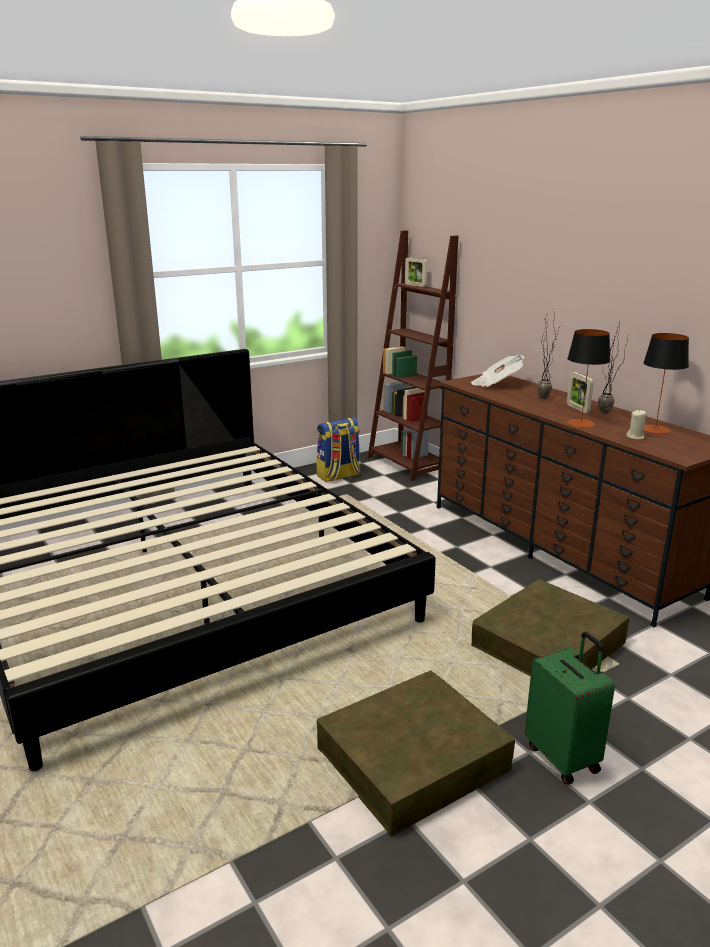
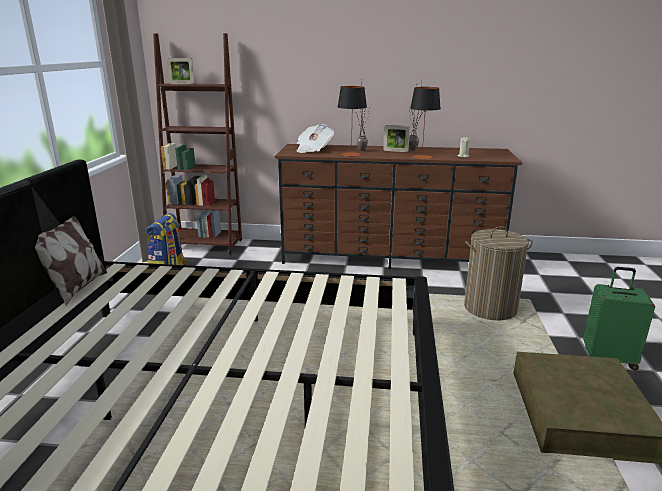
camera: 50 degrees left, 0 degrees up
brown storage box [471,579,630,676] -> laundry basket [464,226,533,320]
table lamp [643,333,689,434] -> table lamp moved to [338,86,367,156]
none -> pillow [35,216,107,306]

